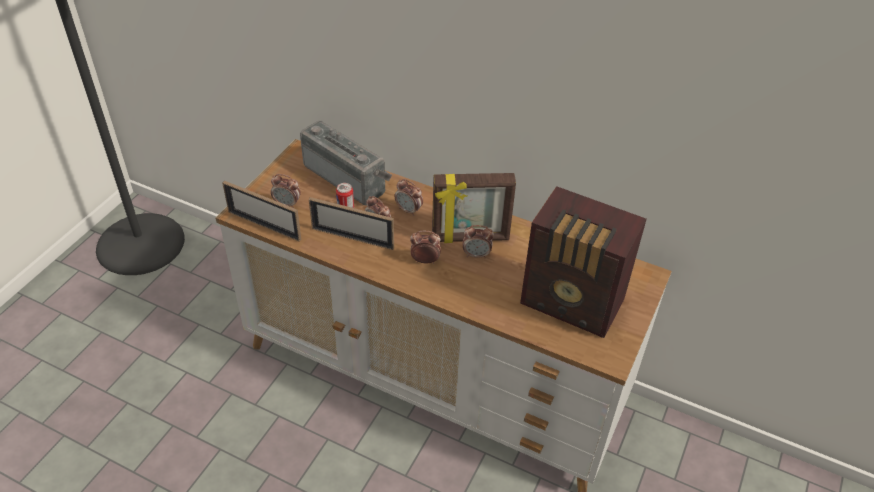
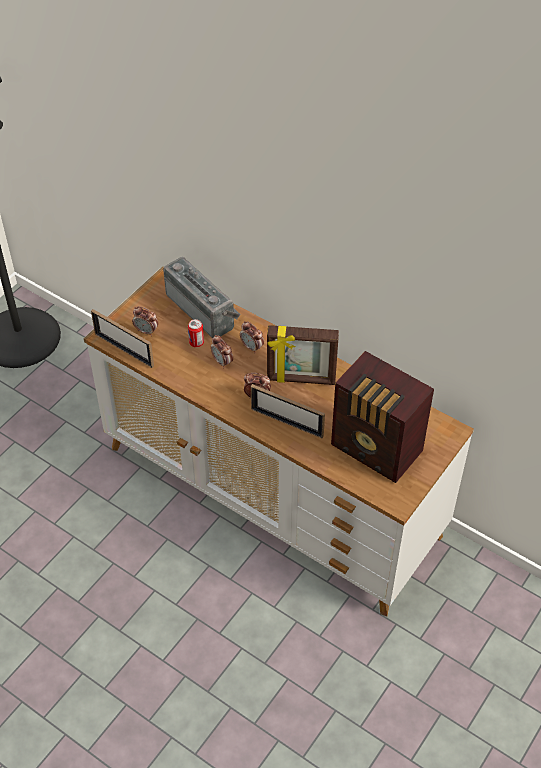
camera: 10 degrees right, 5 degrees up
picture frame [309,197,394,250] -> picture frame moved to [251,384,325,438]
alarm clock [462,225,494,259] -> none

